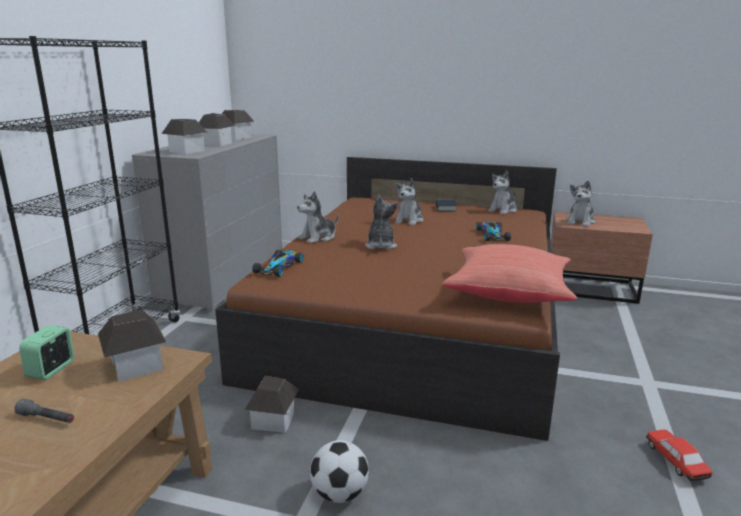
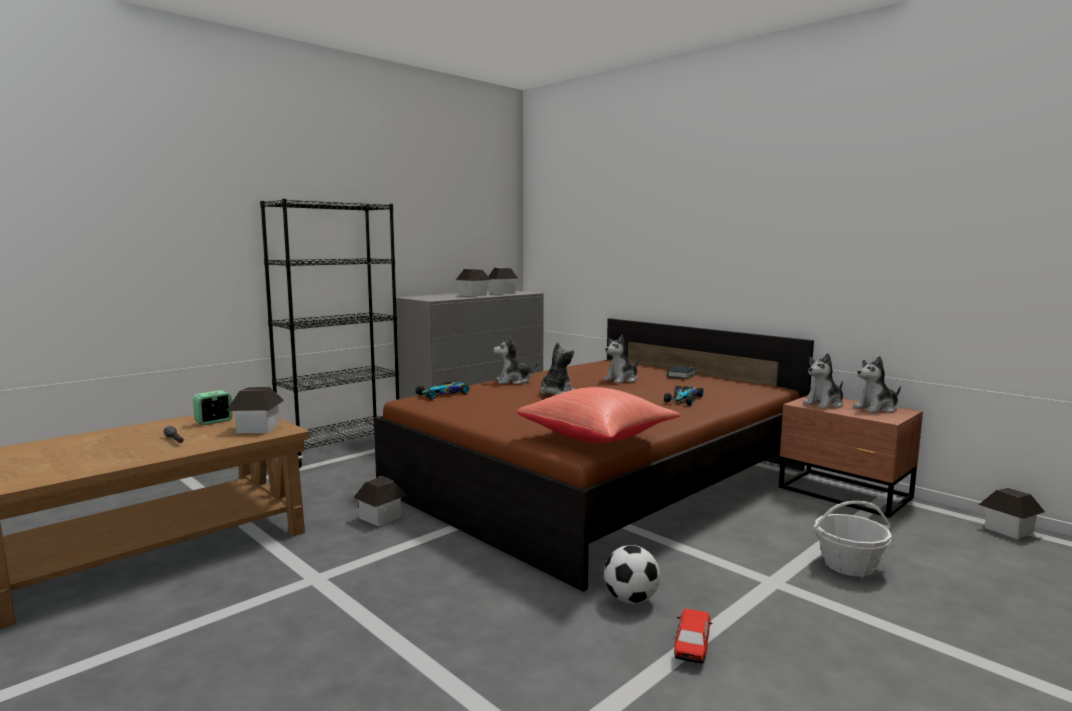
camera: 30 degrees right, 10 degrees down
toy house [161,119,208,154] -> toy house moved to [979,488,1045,539]
football [310,440,369,503] -> football moved to [604,545,660,604]
plush toy [488,170,517,214] -> plush toy moved to [853,356,901,413]
none -> basket [814,501,892,577]

